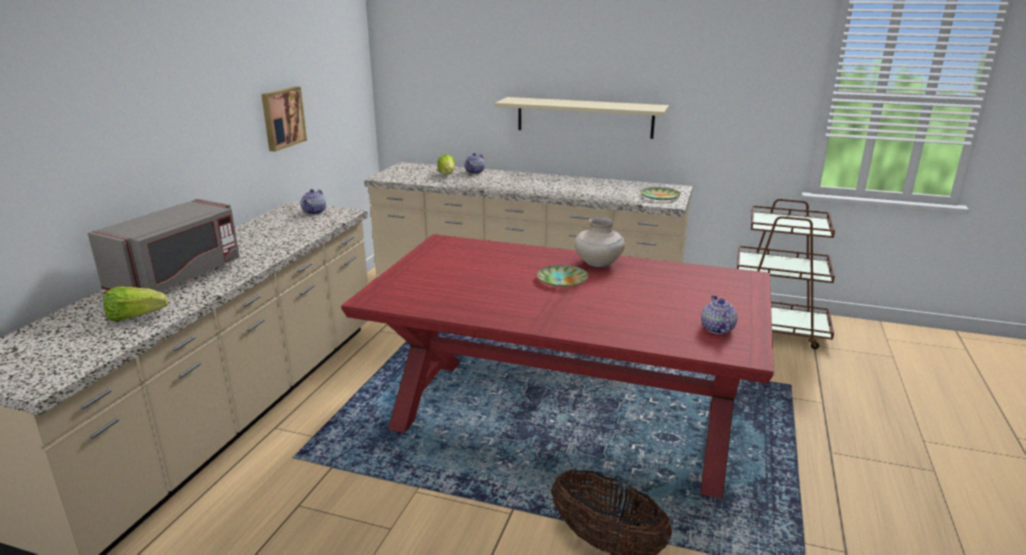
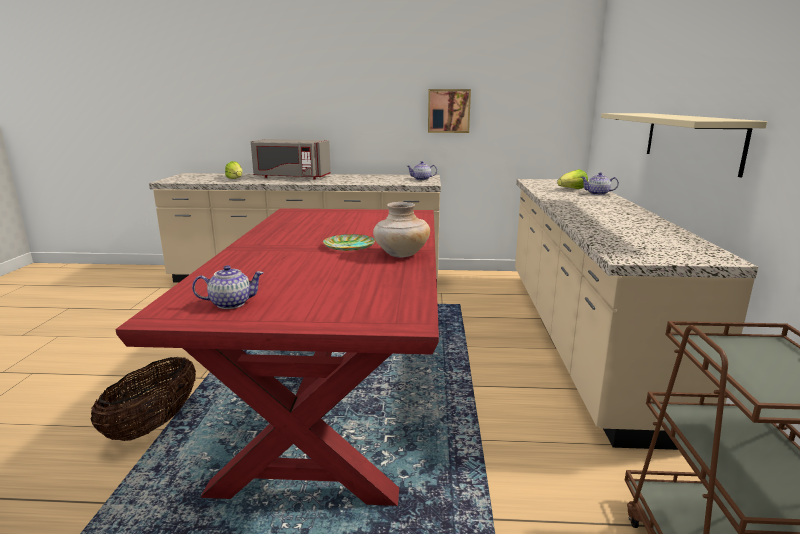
camera: 75 degrees right, 5 degrees down
plate [640,187,681,200] -> none

